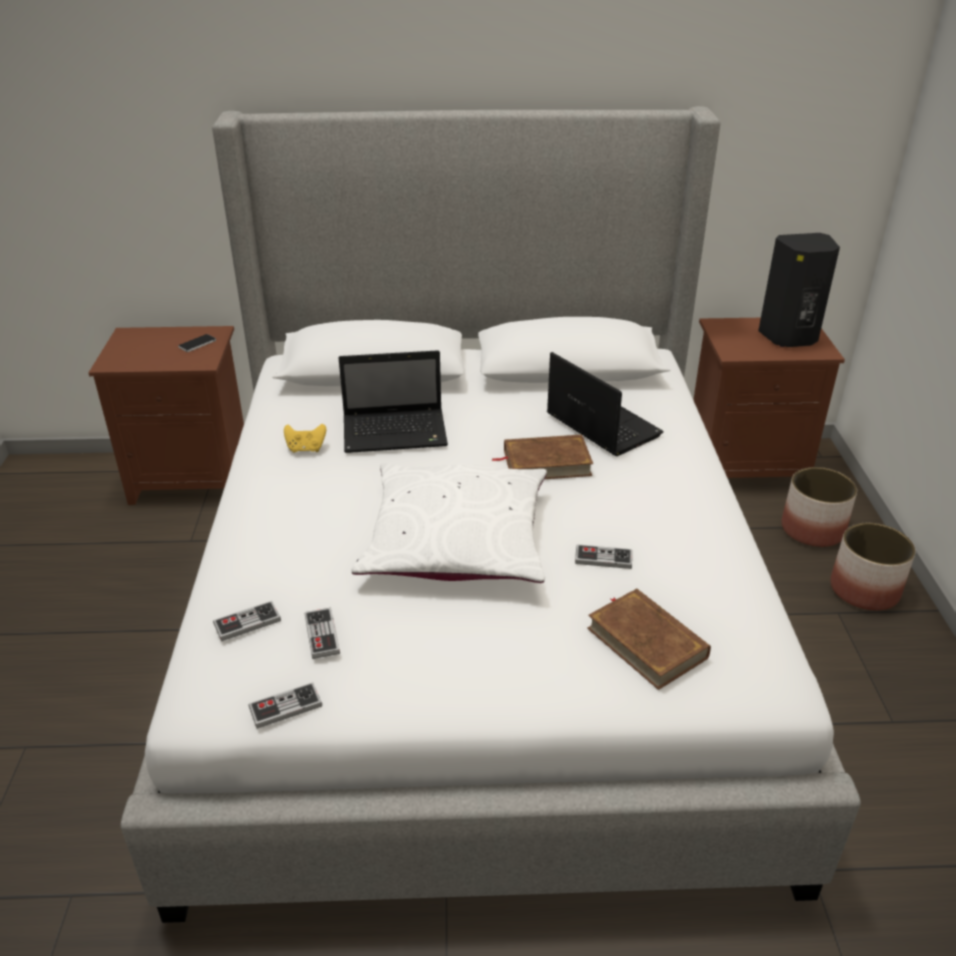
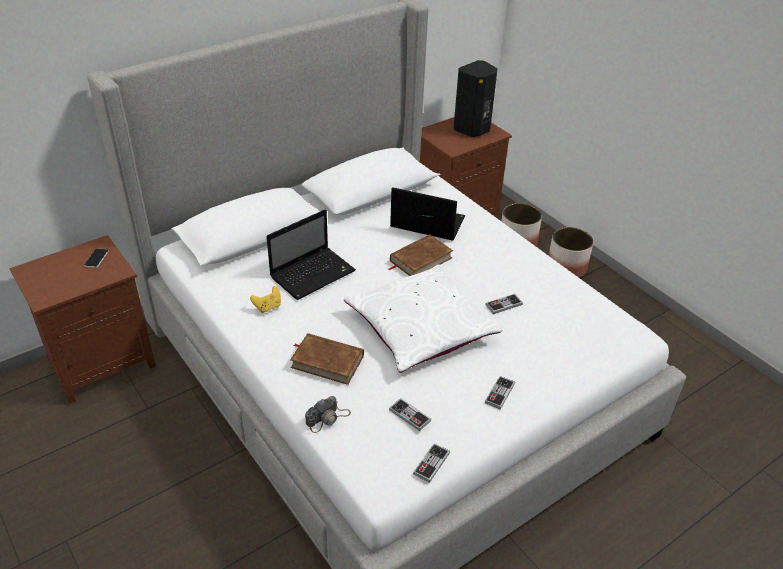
camera: 35 degrees left, 5 degrees up
game controller [213,601,281,641] -> game controller moved to [485,376,515,410]
brown book [587,588,711,690] -> brown book moved to [290,333,364,385]
none -> camera [305,396,351,433]

